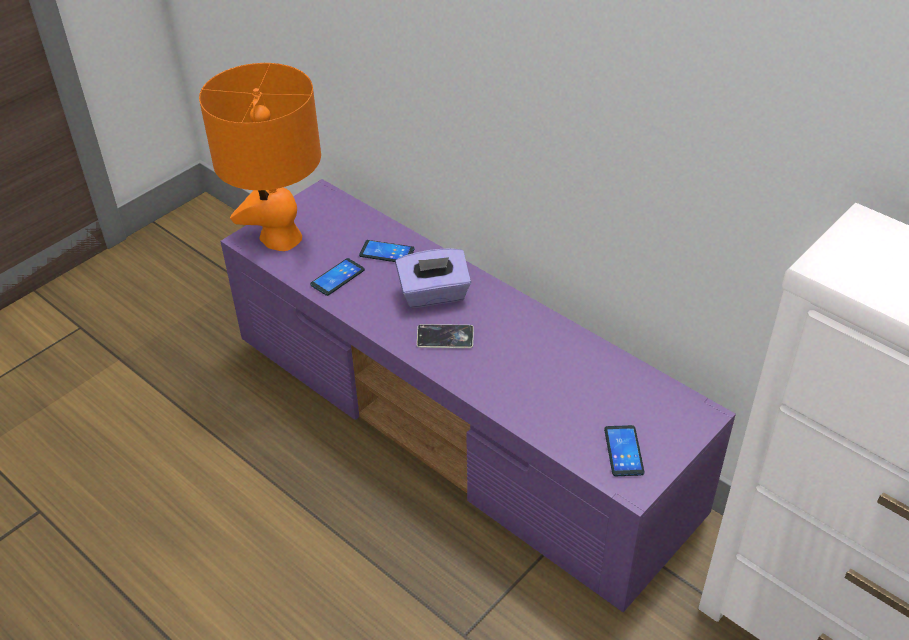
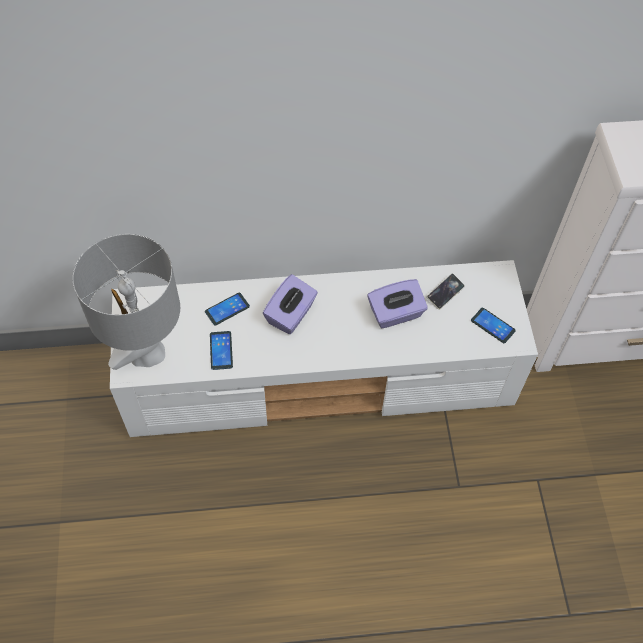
camera: 50 degrees left, 15 degrees up
orange table lamp [199,63,321,251] -> grey table lamp [73,234,180,370]
purple tv stand [220,179,736,612] -> white tv stand [110,260,538,437]
phone [417,324,474,348] -> phone moved to [426,273,465,310]
none -> purple tissue box [367,279,428,328]

